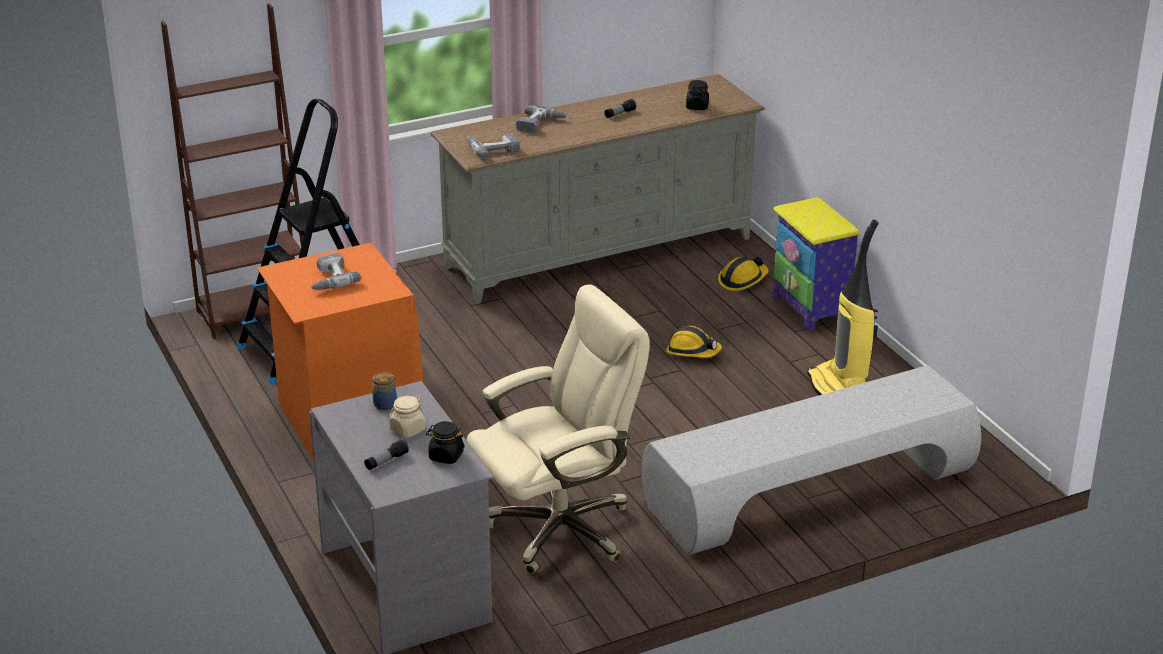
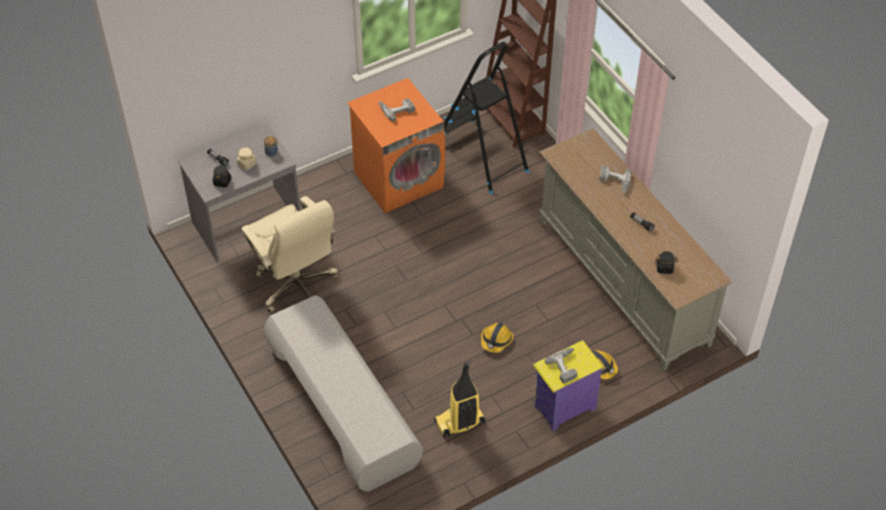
camera: 85 degrees right, 20 degrees up
power drill [467,134,520,159] -> power drill moved to [545,348,578,384]

